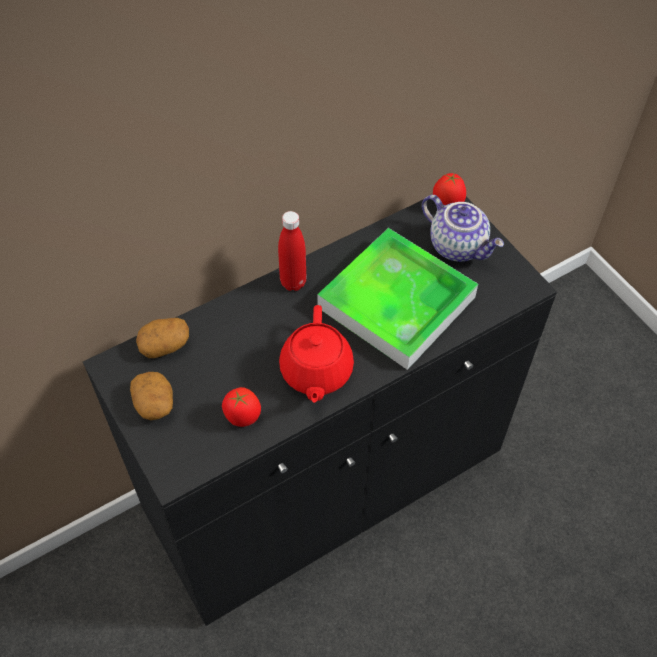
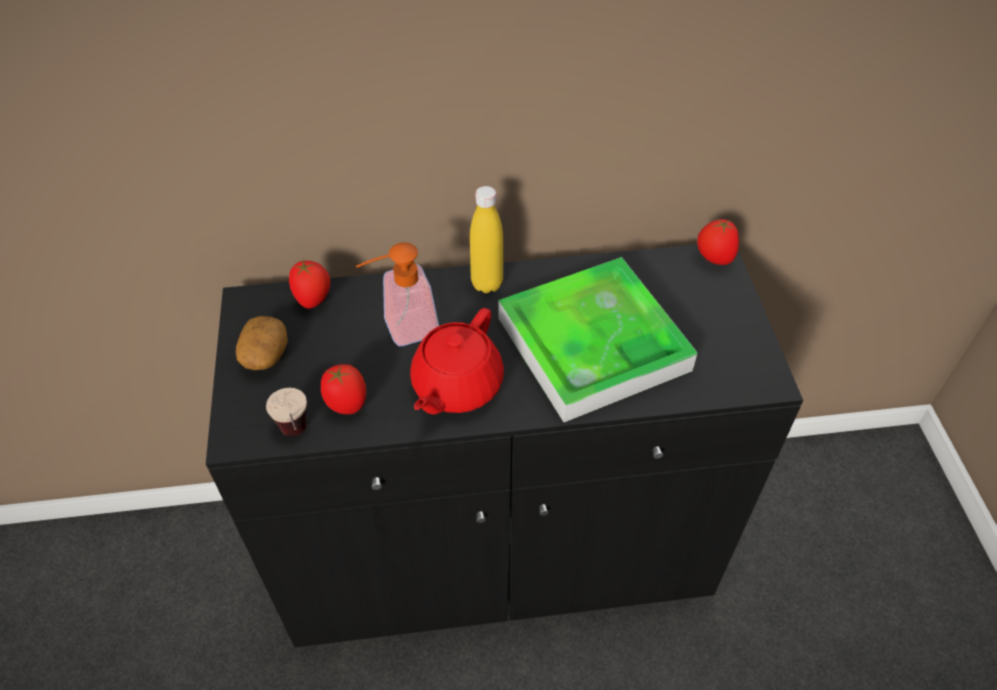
camera: 25 degrees right, 5 degrees down
potato [136,318,189,358] -> tomato [289,259,330,309]
red bottle [278,211,306,291] -> yellow bottle [470,186,503,293]
teapot [422,195,504,262] -> none
none -> cup [266,388,307,436]
none -> soap dispenser [356,242,439,346]

